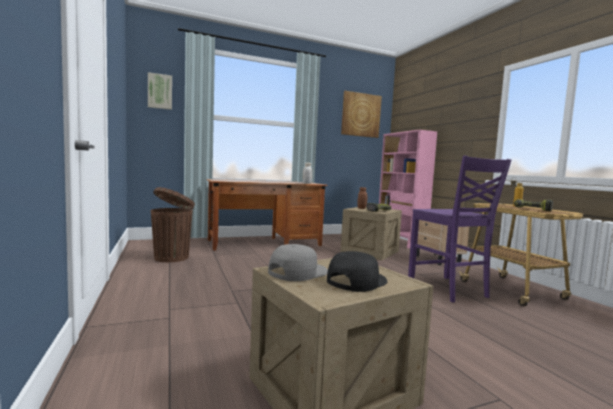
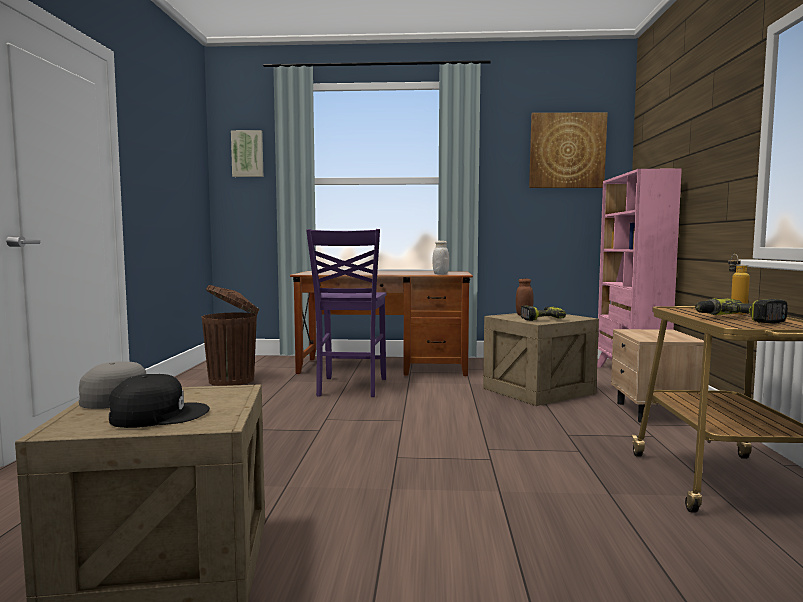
camera: 25 degrees right, 0 degrees up
purple chair [408,156,511,303] -> purple chair moved to [306,229,386,397]

